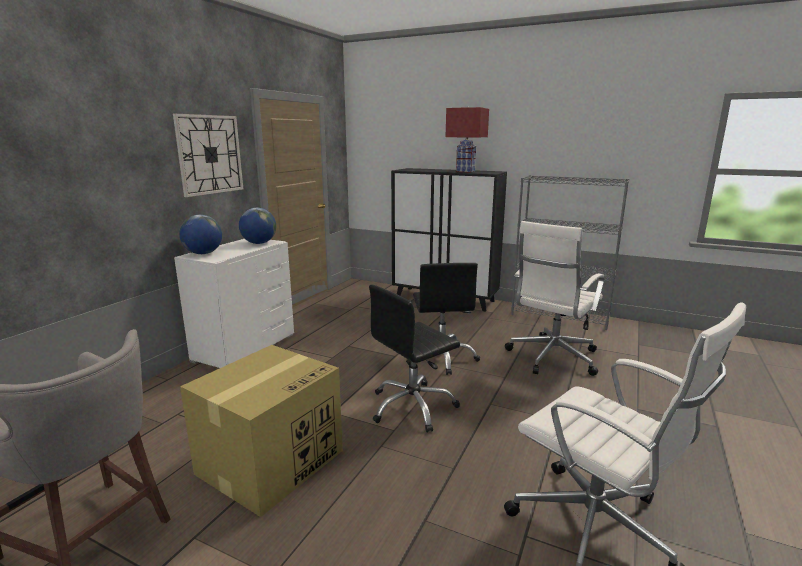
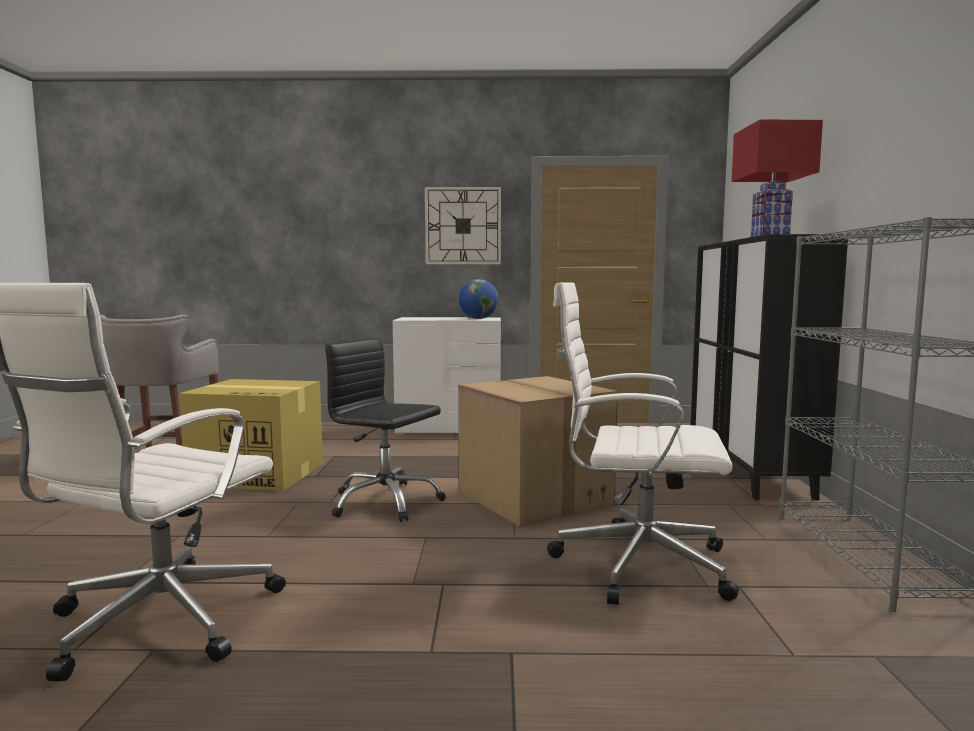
camera: 65 degrees right, 10 degrees down
globe [179,215,222,254] -> none
black office chair [406,263,480,375] -> cardboard box [458,376,618,527]

